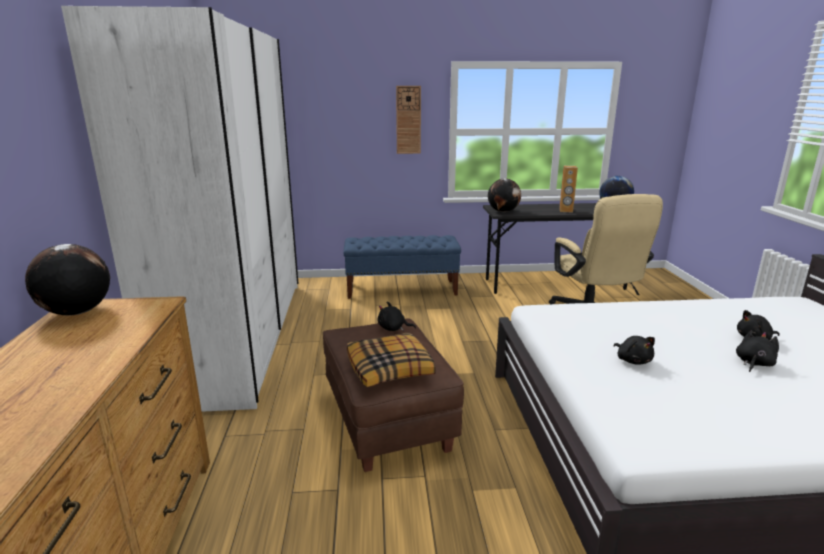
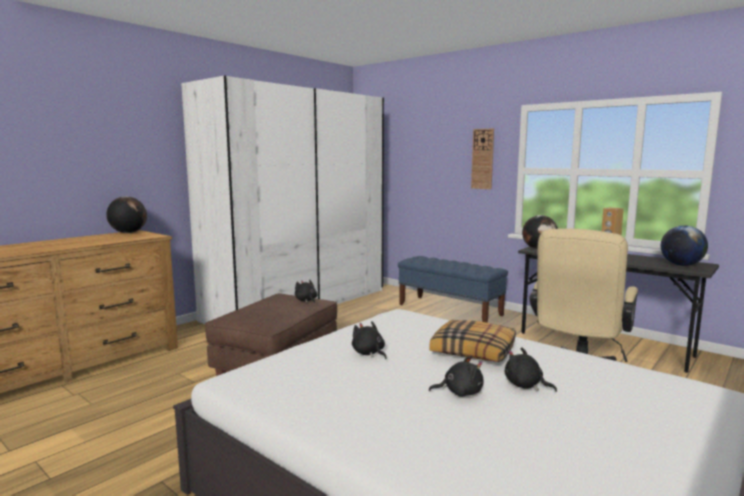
camera: 45 degrees right, 10 degrees down
pillow [347,332,436,387] -> pillow moved to [429,320,516,362]
black plush toy [614,336,655,365] -> black plush toy turned 120 degrees clockwise [352,321,386,359]

